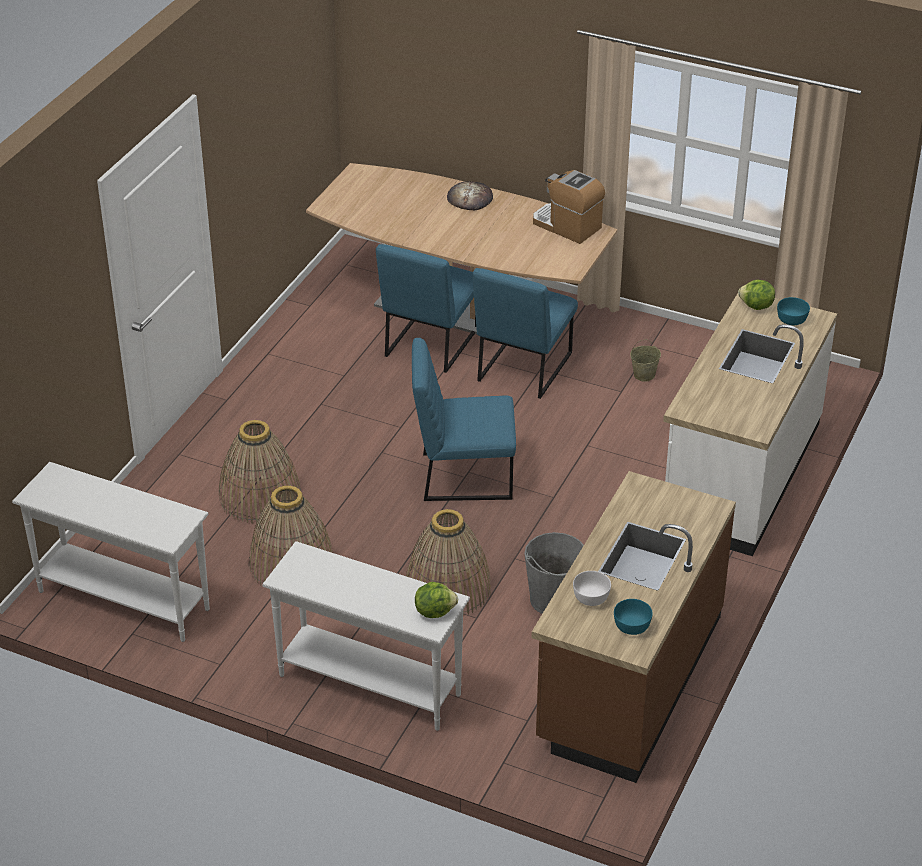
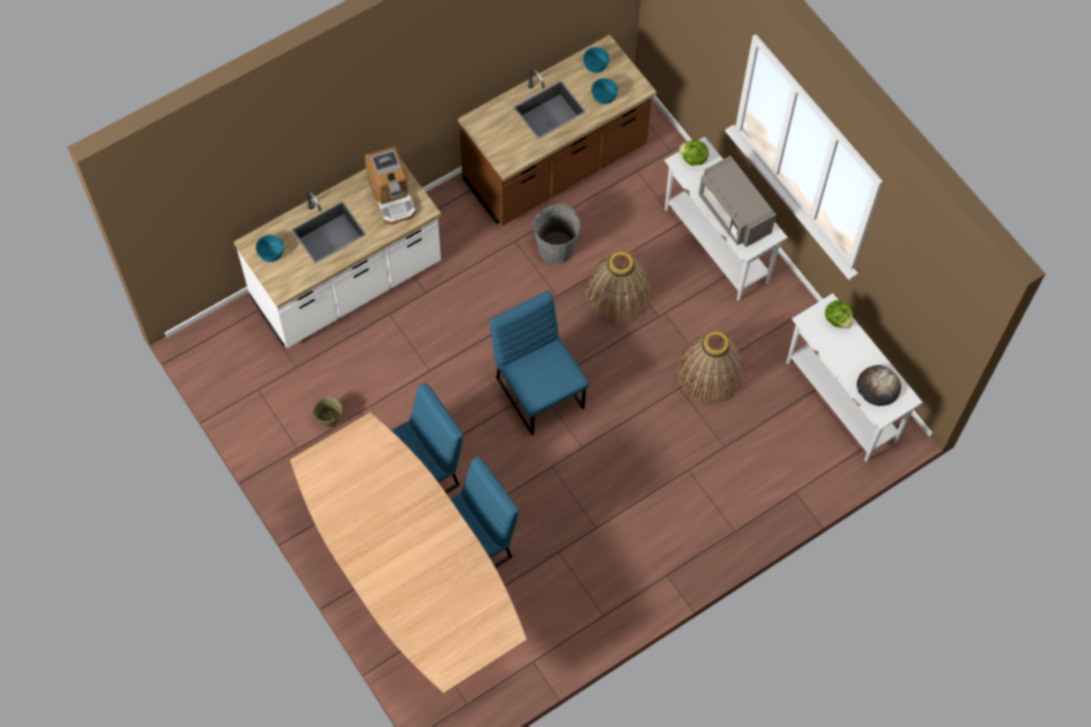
camera: 150 degrees left, 25 degrees up
basket [219,420,301,524] -> none
blue chair [412,338,516,501] -> blue chair turned 150 degrees counterclockwise [489,291,589,435]
bread [447,181,493,210] -> bread moved to [857,365,901,406]
coffee machine [533,170,605,244] -> coffee machine moved to [365,146,416,225]
white bowl [573,571,611,606] -> turquoise bowl [592,78,618,104]
lettuce [738,280,775,310] -> lettuce moved to [825,300,853,328]
none -> grey microwave [699,156,776,247]

